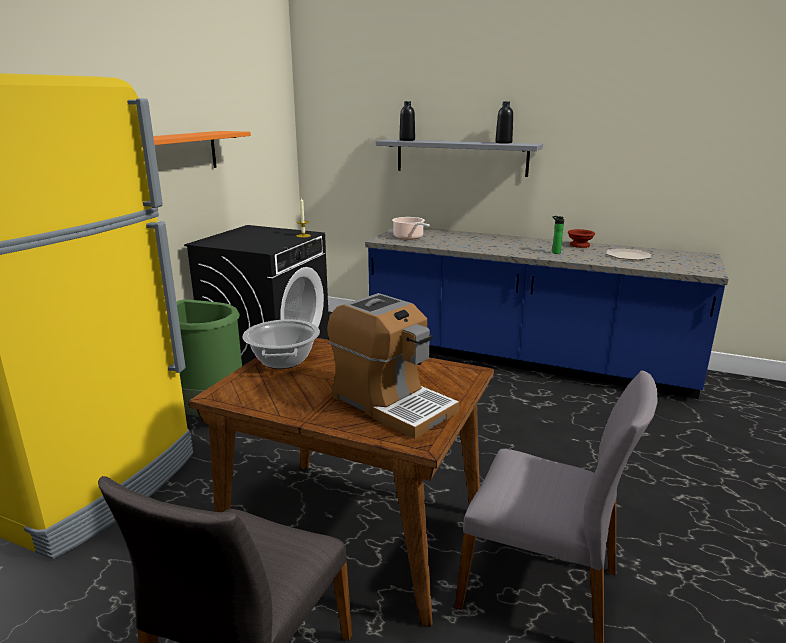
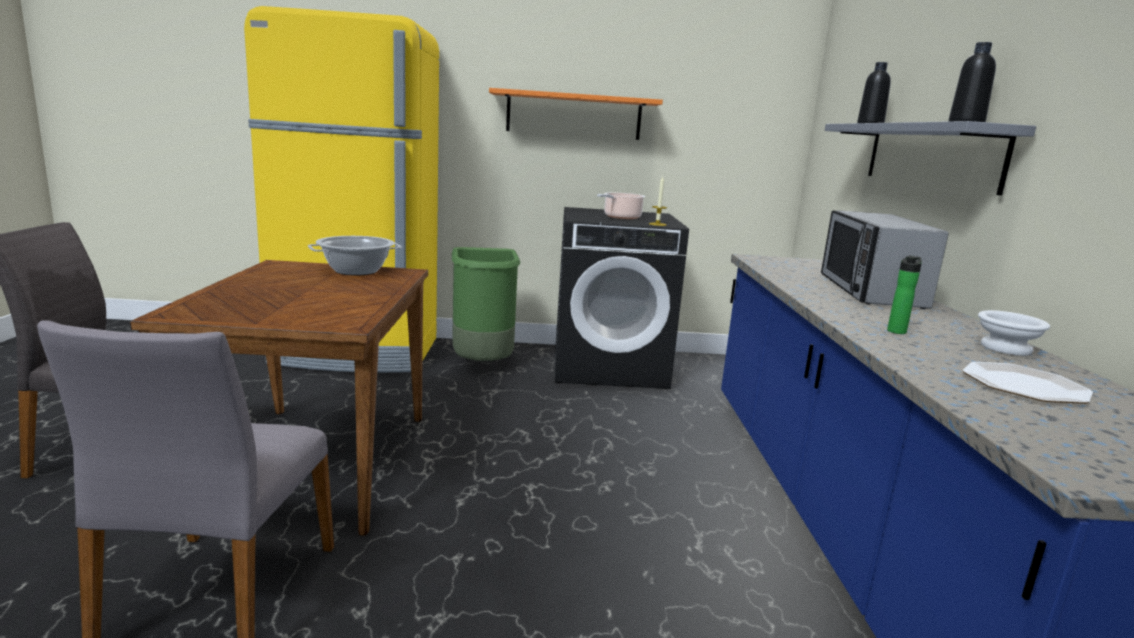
camera: 65 degrees right, 5 degrees down
coffee machine [327,293,459,439] -> none
cooking pot [392,217,430,240] -> cooking pot moved to [597,192,646,219]
brown bowl [568,229,595,248] -> white bowl [978,310,1050,356]
none -> microwave [821,210,949,309]

